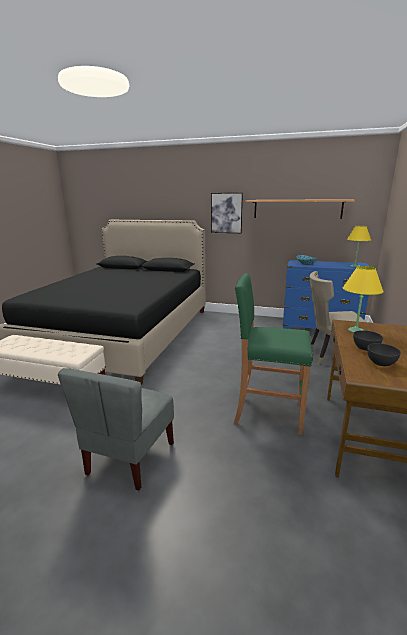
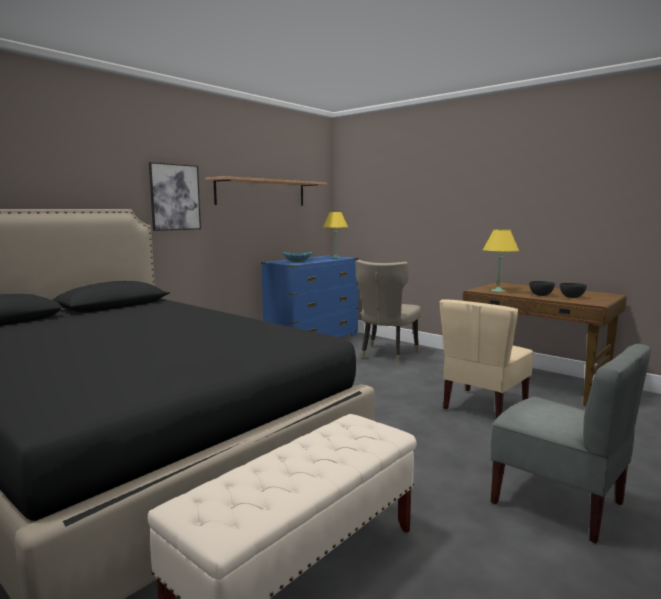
camera: 65 degrees left, 10 degrees down
green stool [234,273,313,435] -> beige chair [440,299,533,418]

